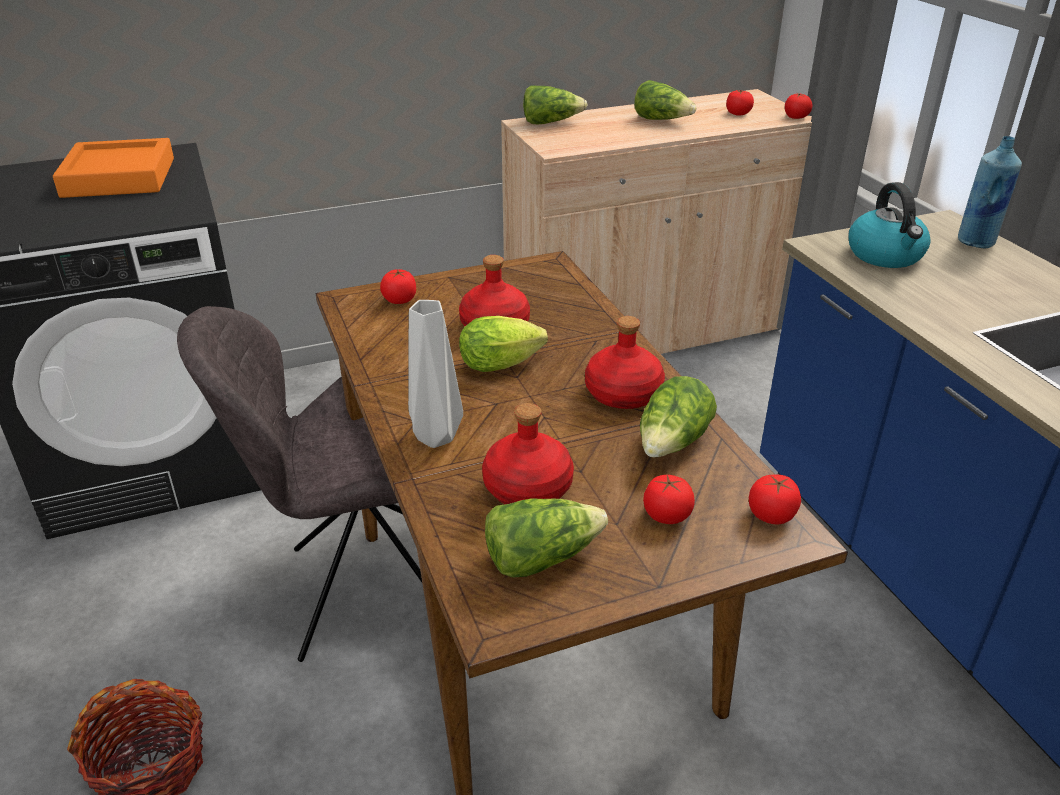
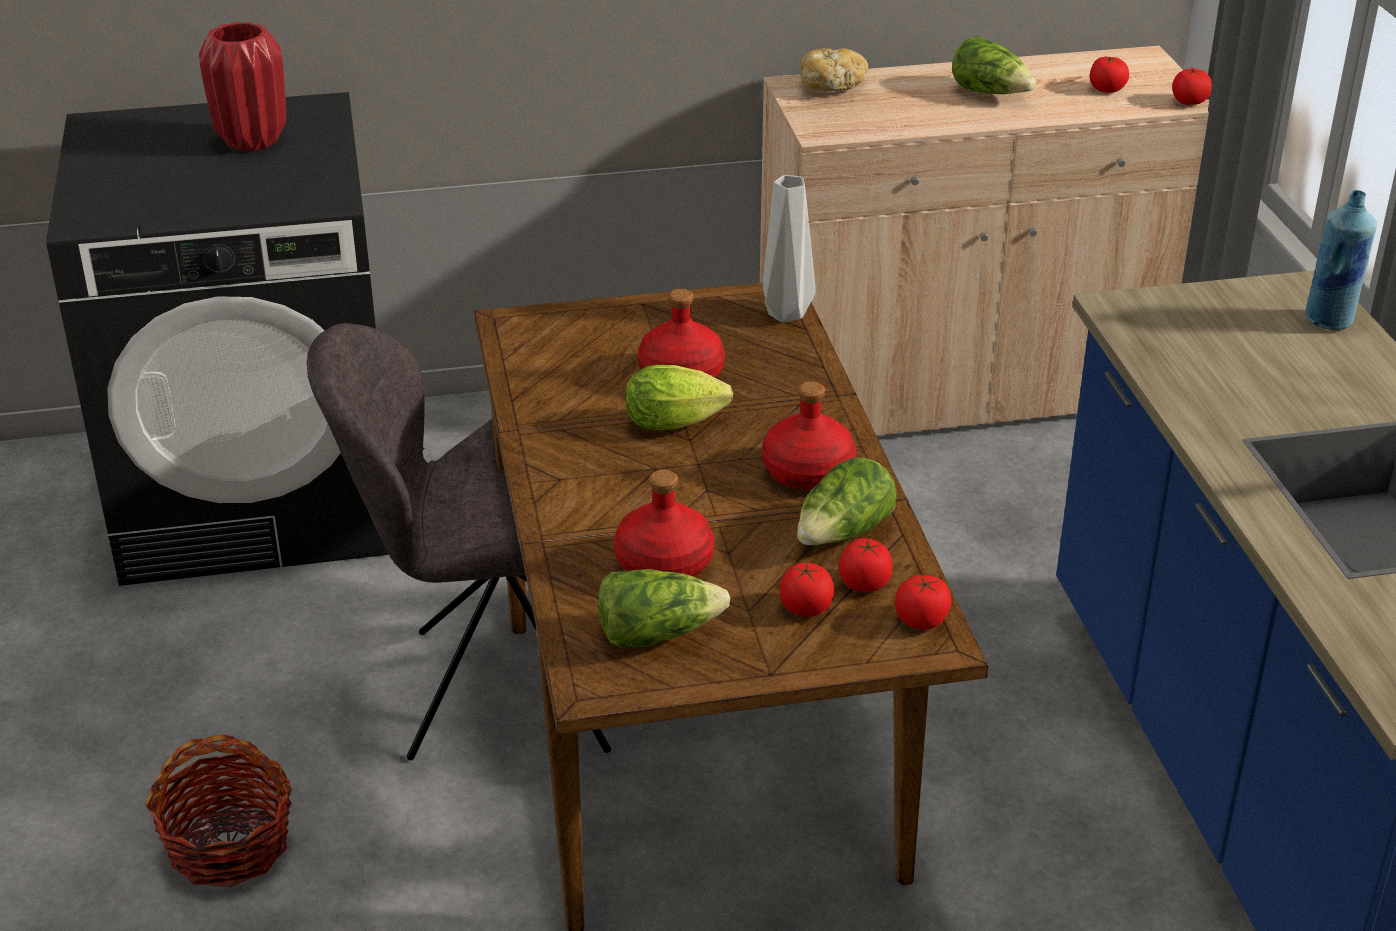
camera: 10 degrees right, 0 degrees up
orange tray [53,138,174,198] -> red vase [199,22,286,151]
tomato [380,269,416,304] -> tomato moved to [839,538,892,592]
grey vase [408,300,463,448] -> grey vase moved to [762,175,816,322]
lettuce [523,85,588,124] -> bread [800,48,868,91]
kettle [849,182,931,268] -> none

